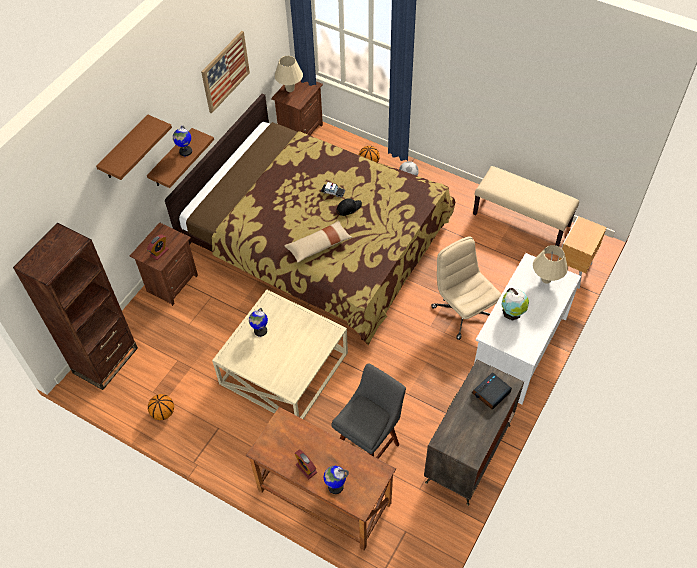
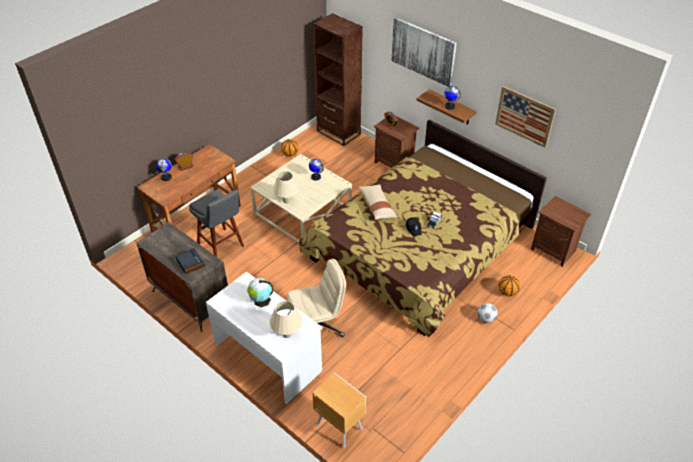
camera: 100 degrees right, 10 degrees down
brown shelf [96,115,172,180] -> picture [392,17,457,87]
beige table lamp [275,56,303,92] -> beige table lamp moved to [273,171,299,204]
beige bench [473,166,579,246] -> none

